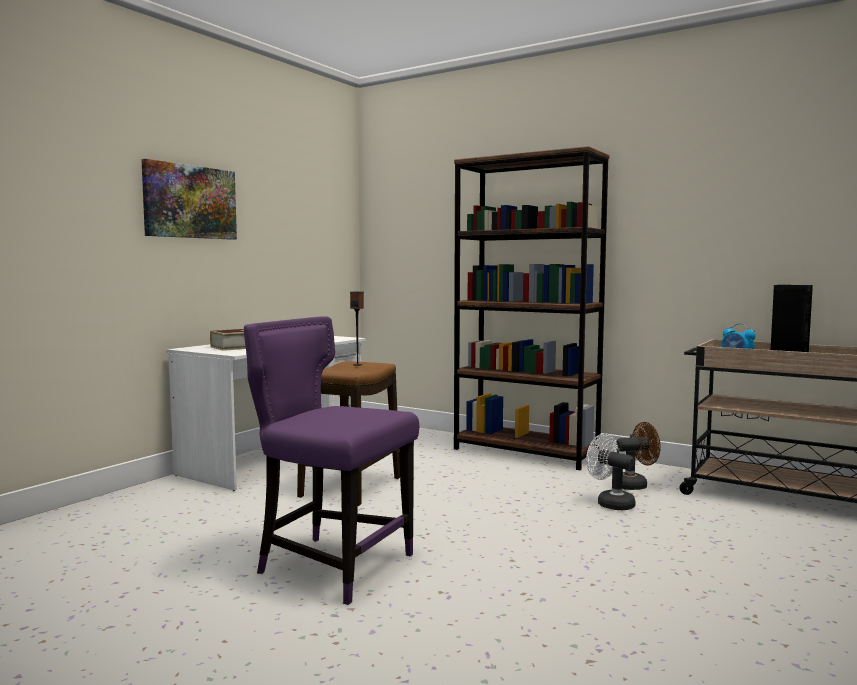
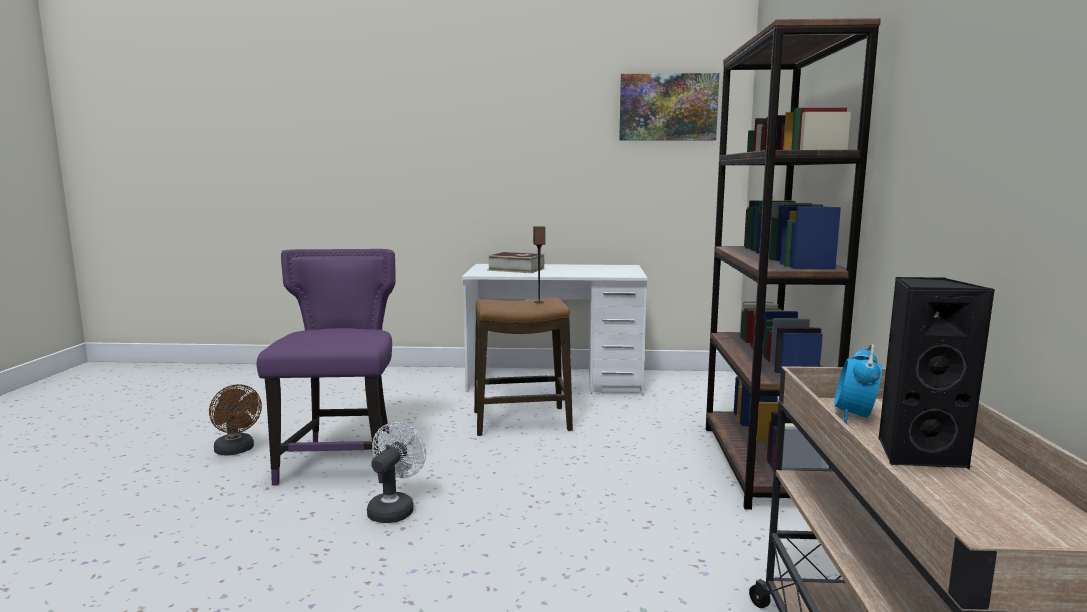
camera: 60 degrees right, 5 degrees up
picture [141,159,237,240] -> picture moved to [619,73,719,141]
white fan [586,434,636,510] -> white fan moved to [367,422,426,523]
brown fan [616,422,661,490] -> brown fan moved to [209,384,262,456]

